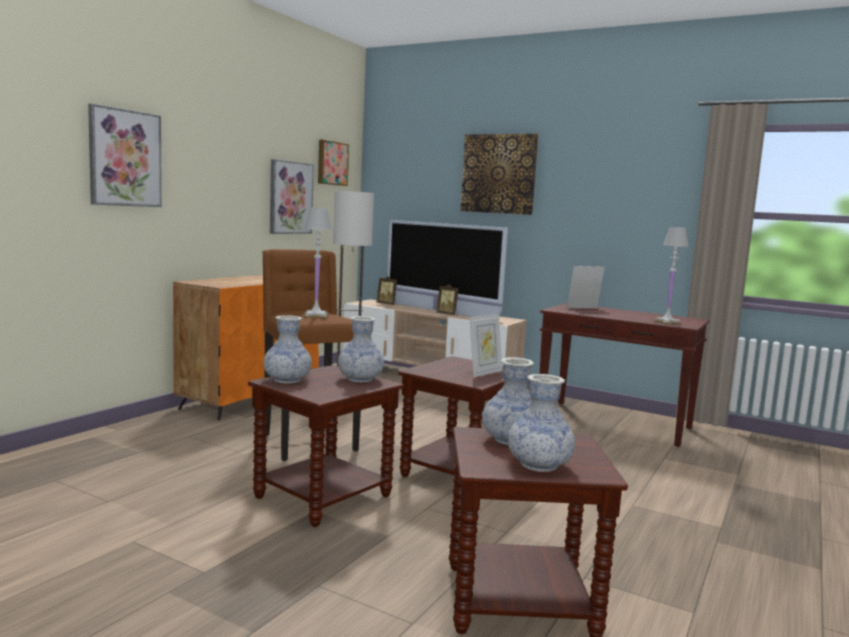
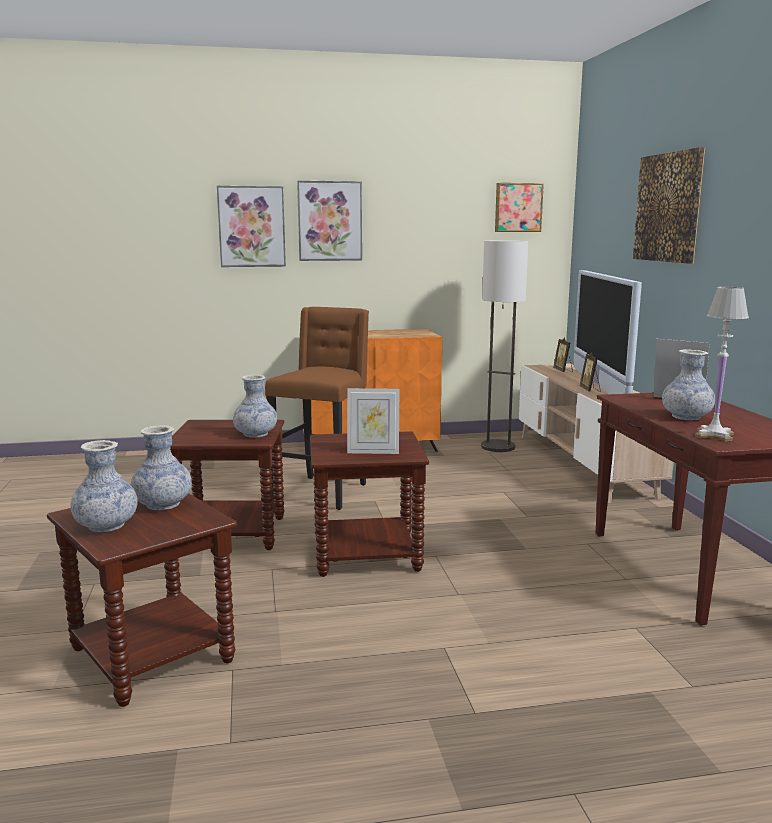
camera: 50 degrees right, 5 degrees up
vase [264,315,312,383] -> vase moved to [662,349,715,420]
picture [270,159,314,234] -> picture moved to [297,181,362,261]
white table lamp [303,208,332,319] -> none

